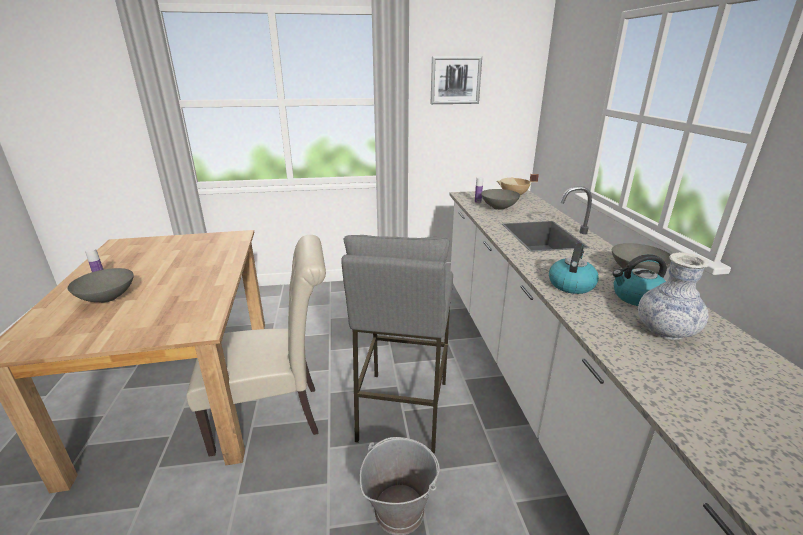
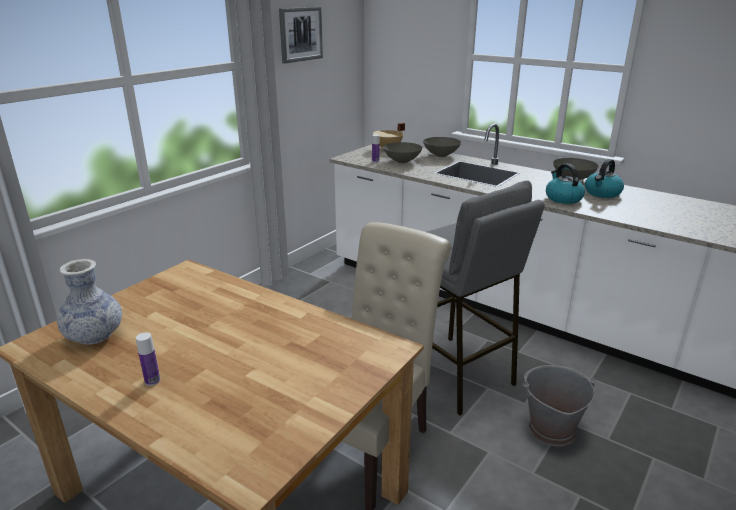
camera: 45 degrees left, 0 degrees up
grey bowl [68,268,134,303] -> grey bowl moved to [423,137,461,157]
vase [638,252,709,340] -> vase moved to [57,259,122,345]

